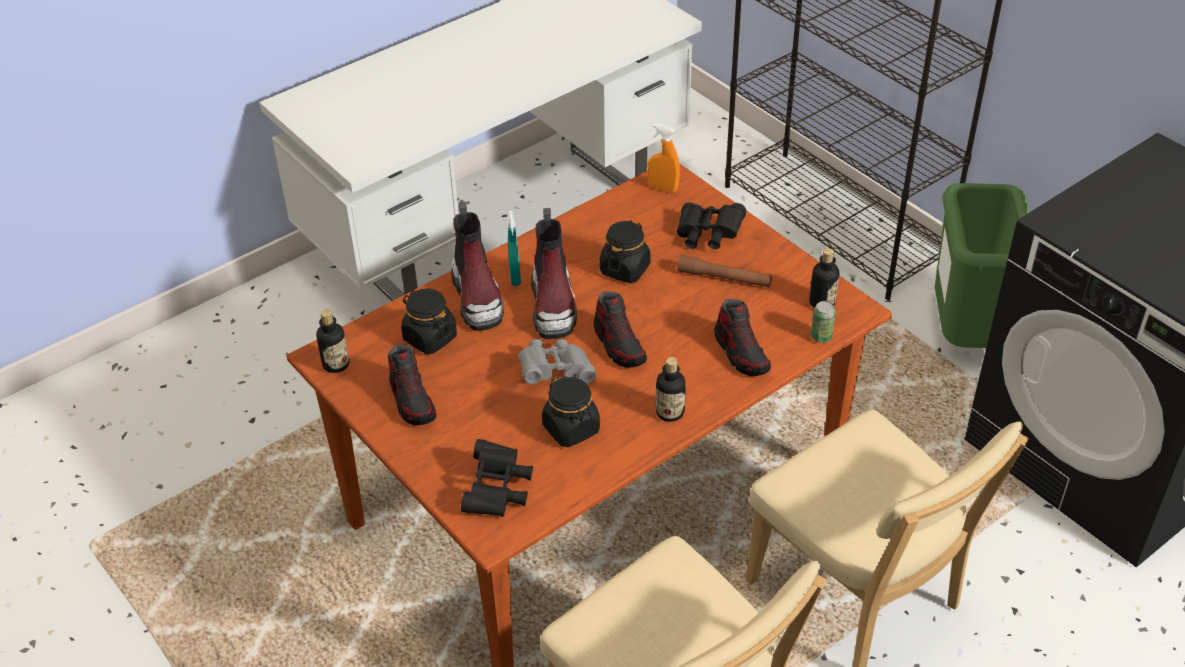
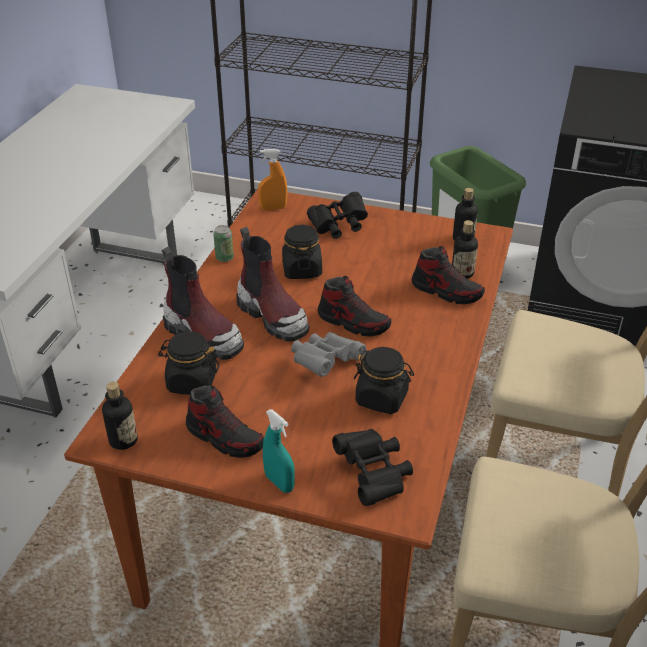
camera: 35 degrees left, 5 degrees down
turquoise spray bottle [508,210,521,286] -> turquoise spray bottle moved to [263,409,295,493]
bottle [656,357,686,422] -> bottle moved to [452,220,478,279]
brown flashlight [677,254,772,287] -> none
can [811,301,836,343] -> can moved to [213,225,234,262]

